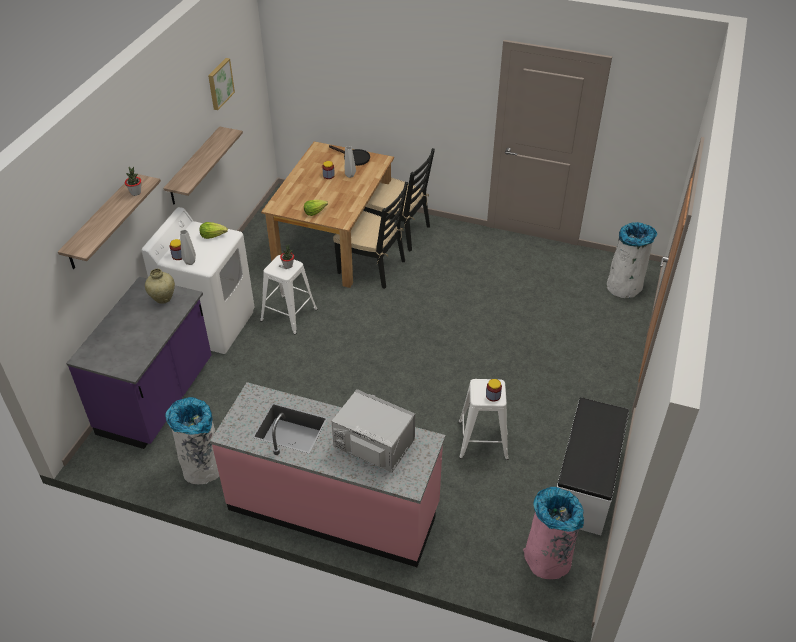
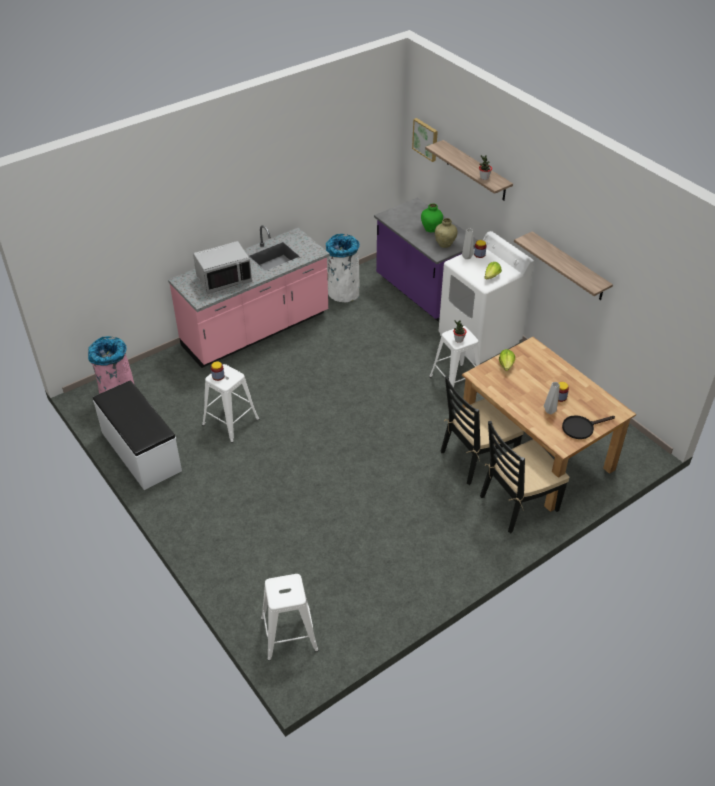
camera: 125 degrees right, 0 degrees up
picture [208,58,235,110] -> picture moved to [412,118,438,162]
white trash can [607,222,657,298] -> white stool [261,574,318,661]
none -> green vase [421,203,443,232]

